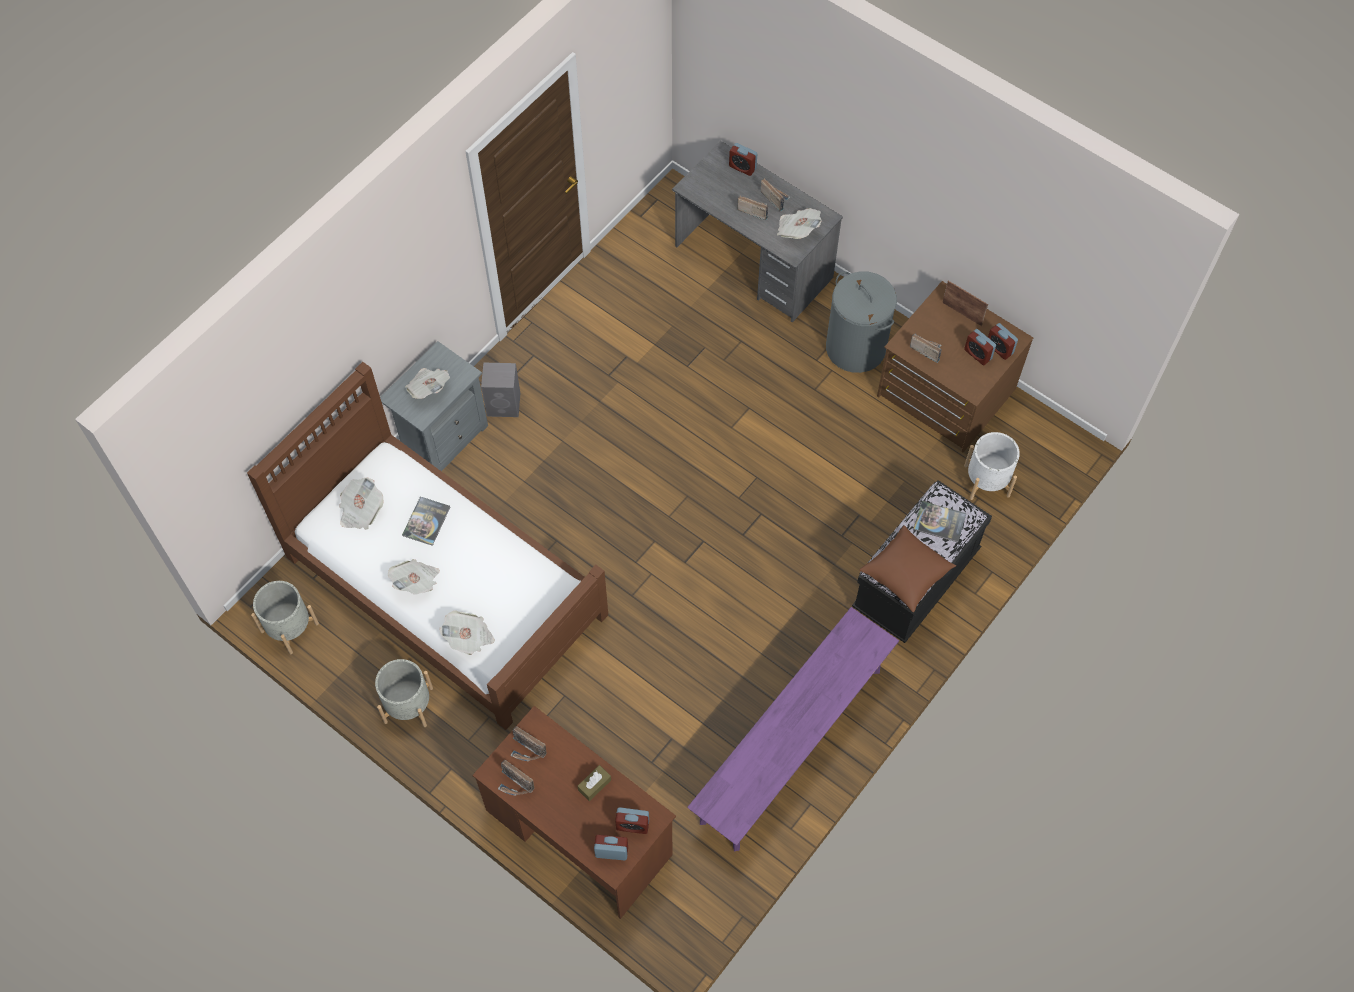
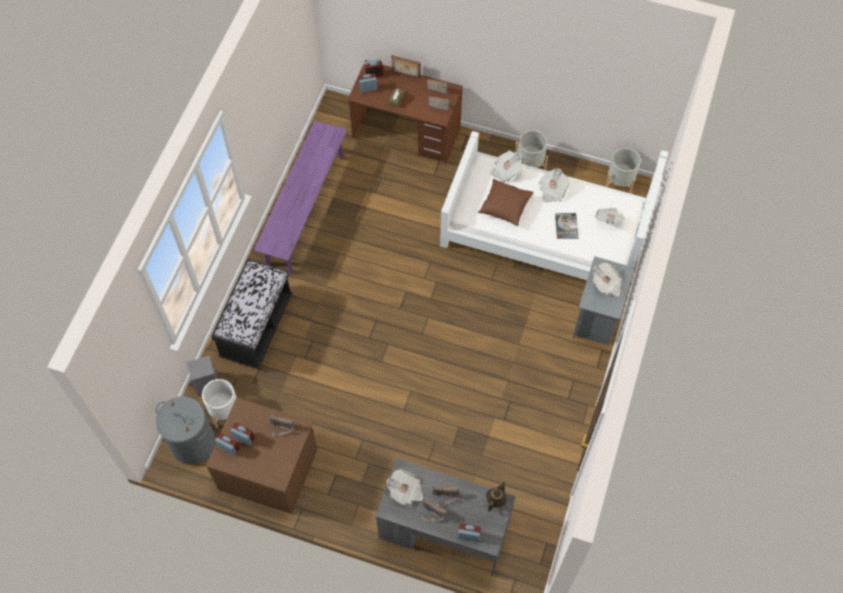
camera: 160 degrees right, 0 degrees up
brown bed [247,362,608,730] -> white bed [440,131,669,280]
grey speaker [481,363,520,417] -> grey speaker moved to [187,356,218,397]
grey laundry basket [826,271,897,373] -> grey laundry basket moved to [156,396,216,465]
brown pillow [859,525,956,612] -> brown pillow moved to [478,179,533,226]
book [913,501,966,542] -> none
picture frame [942,281,988,326] -> picture frame moved to [391,55,421,78]
none -> teapot [486,482,507,511]

